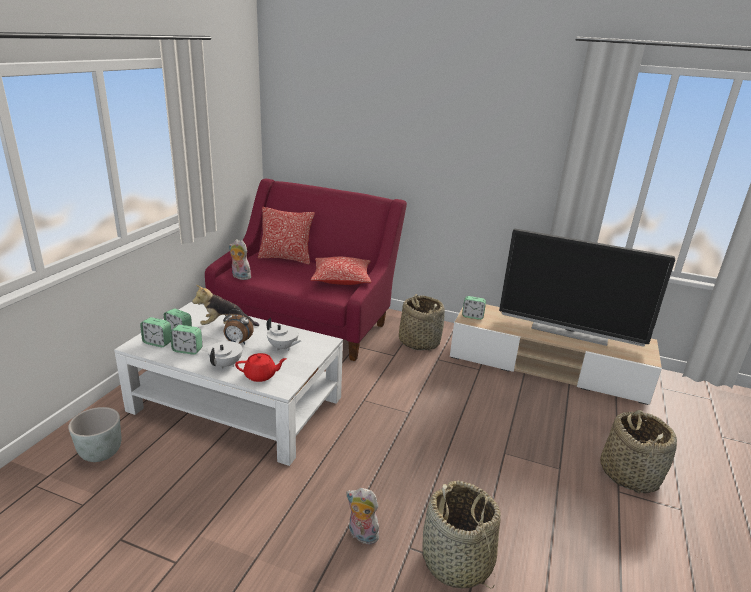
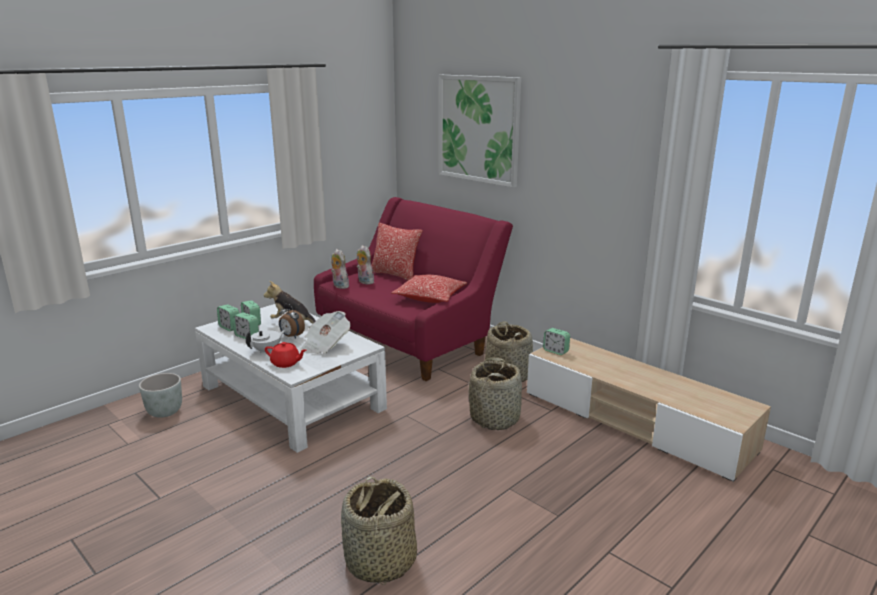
camera: 25 degrees right, 5 degrees down
white teapot [267,318,301,351] -> newspaper [300,311,351,354]
plush toy [346,488,383,544] -> plush toy moved to [357,245,374,284]
television [499,229,675,346] -> none
basket [600,410,677,494] -> basket moved to [469,358,522,430]
none -> picture [439,75,521,188]

